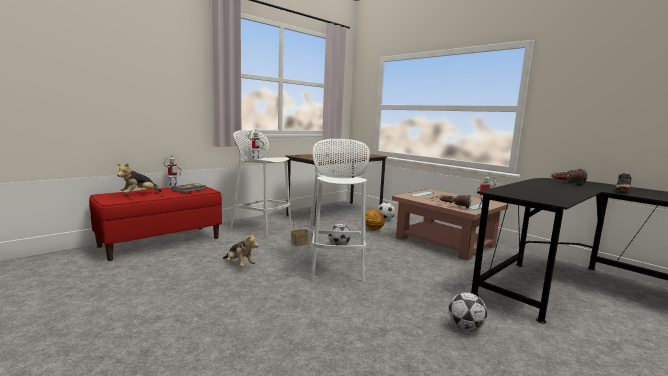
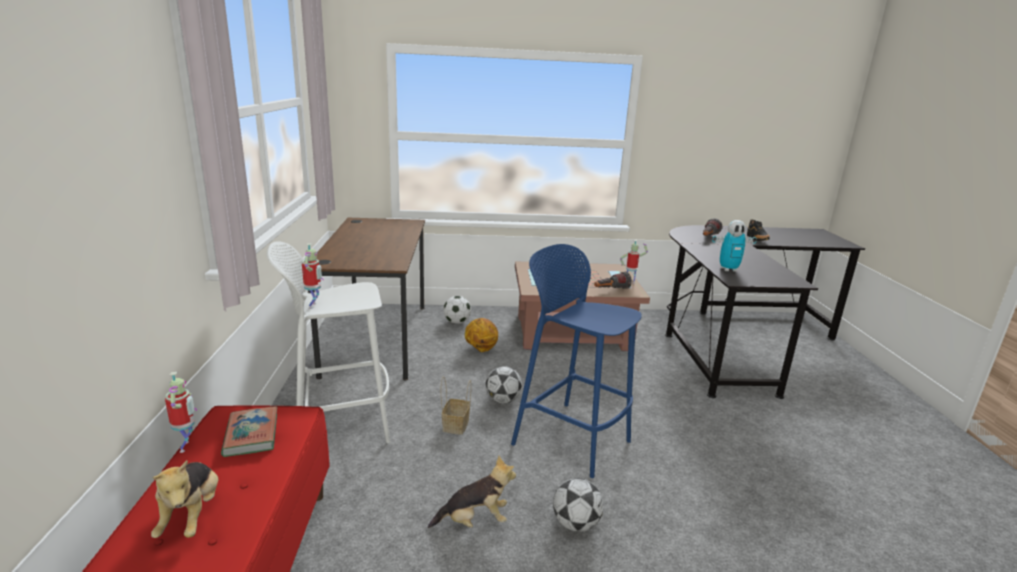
camera: 50 degrees left, 10 degrees up
white stool [306,139,370,282] -> blue stool [511,244,642,478]
football [448,292,487,331] -> football moved to [553,478,604,532]
none -> toy robot [712,220,757,272]

